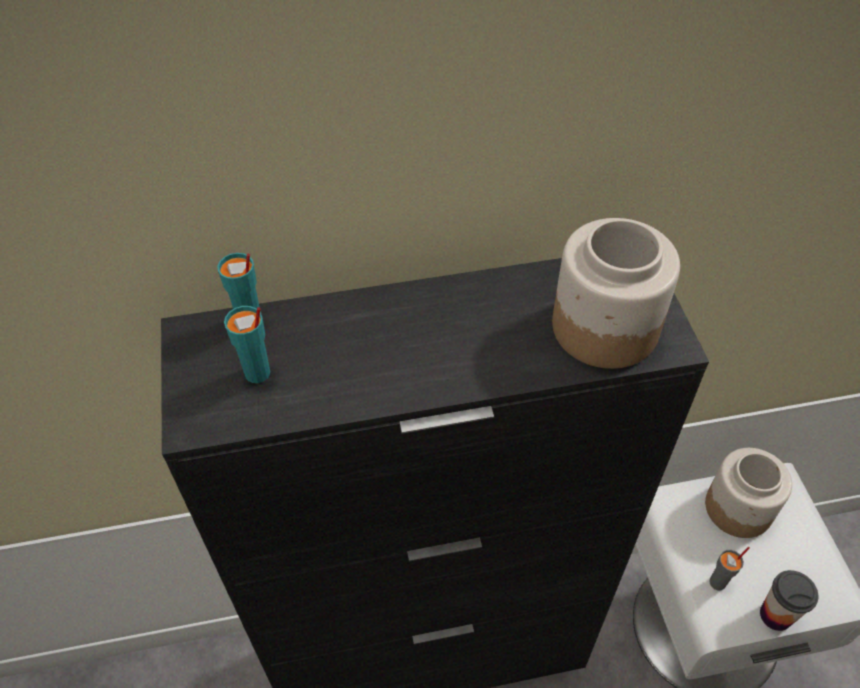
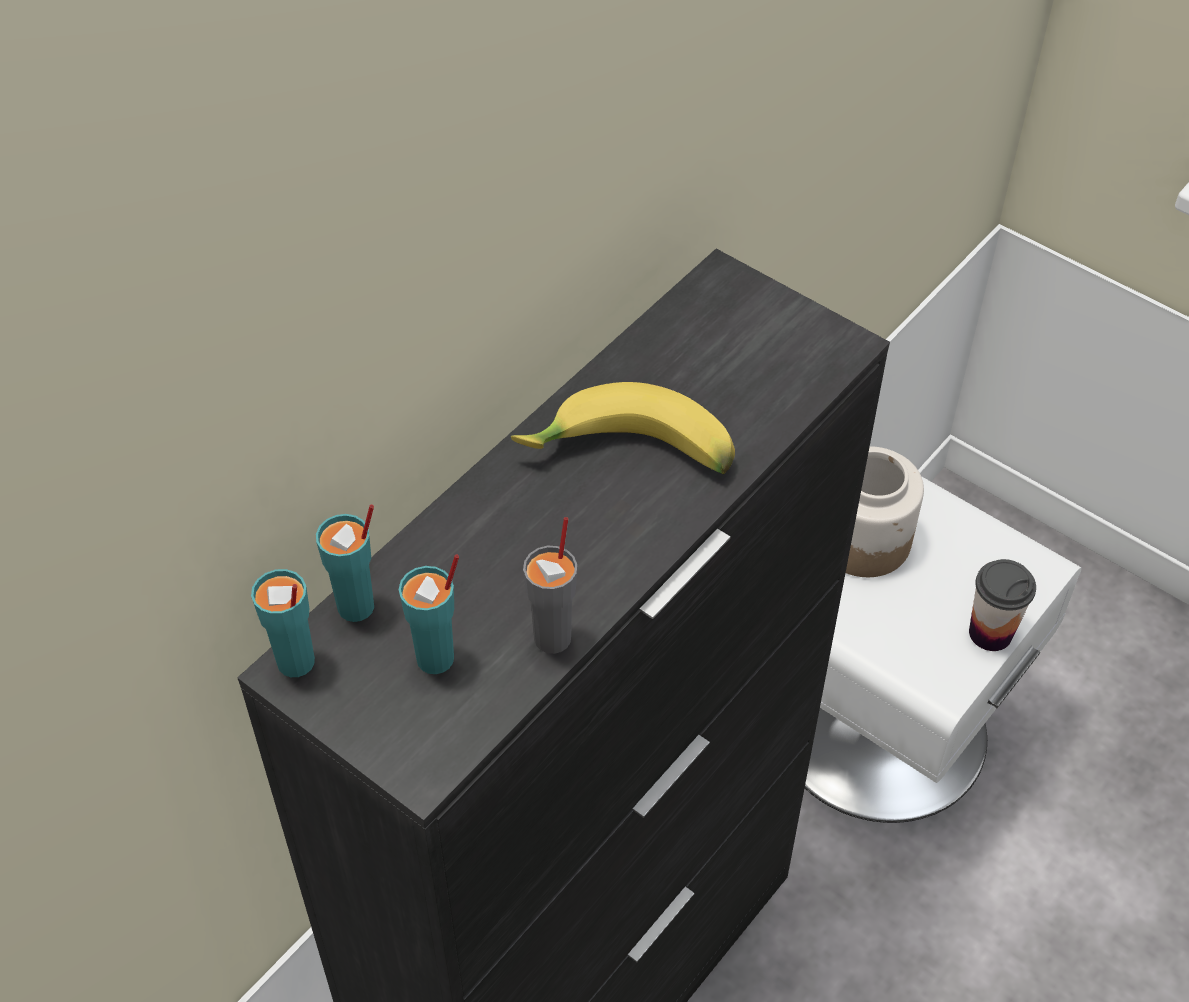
camera: 40 degrees left, 0 degrees up
jar [552,218,680,369] -> none
grey cup [709,547,750,591] -> grey cup moved to [523,517,577,654]
none -> turquoise cup [251,569,315,677]
none -> banana [511,382,735,474]

